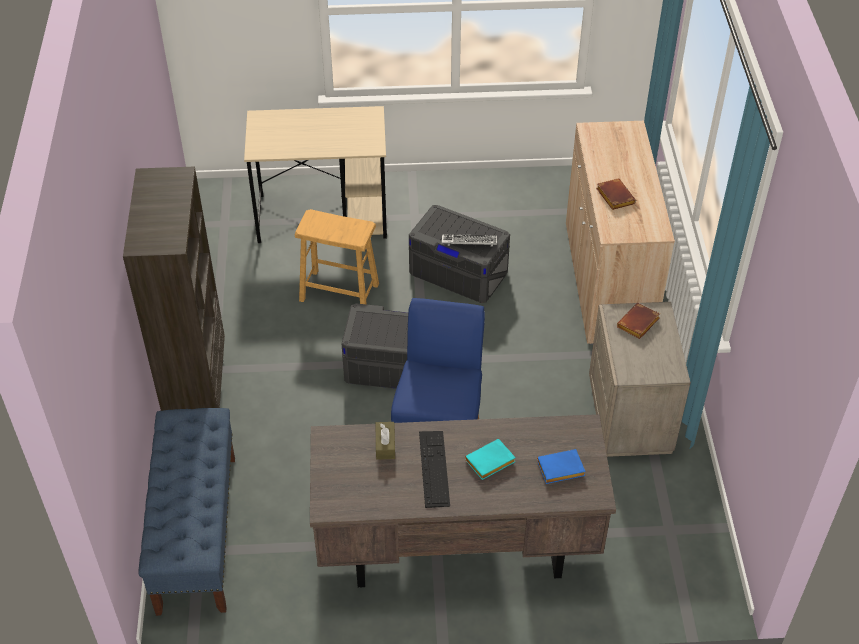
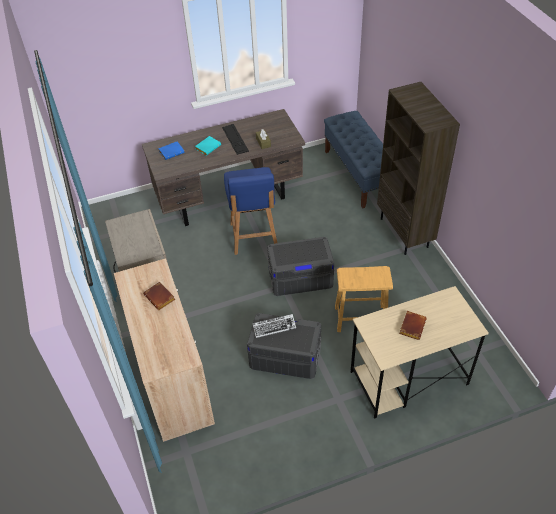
camera: 165 degrees right, 0 degrees up
brown book [617,303,660,339] -> brown book moved to [399,311,427,340]

